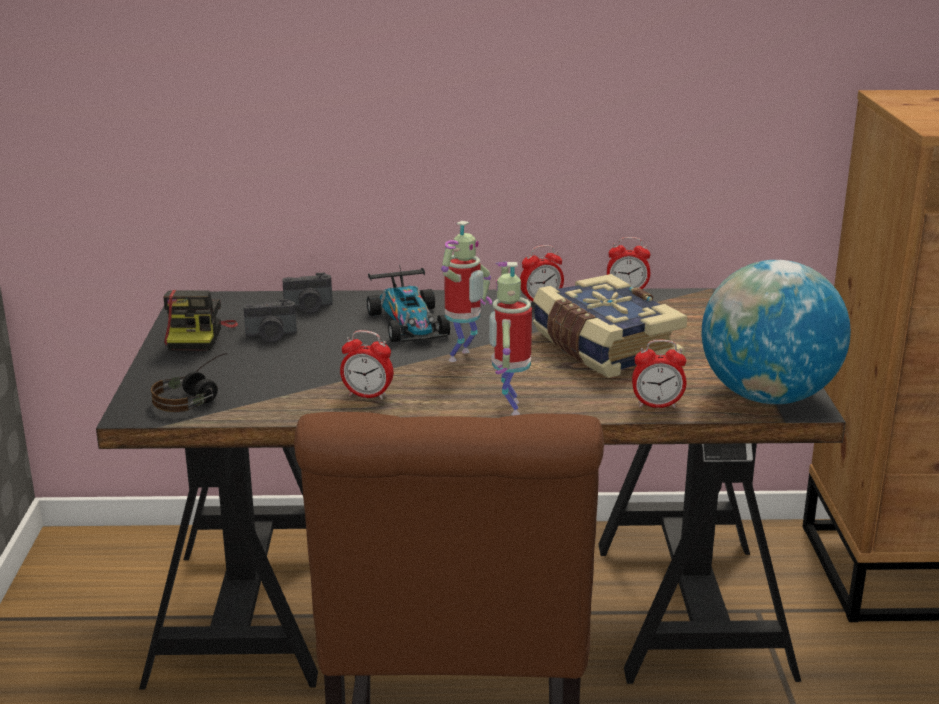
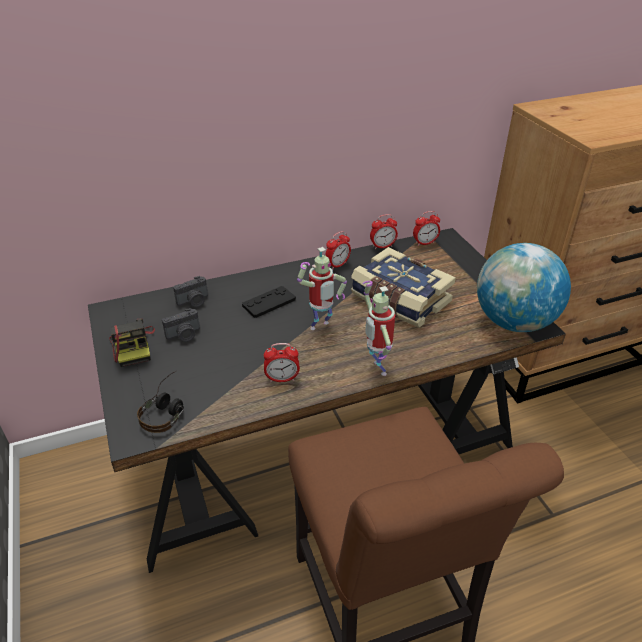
camera: 20 degrees left, 15 degrees up
toy car [367,265,450,342] -> black game controller [242,286,296,318]
toy robot [441,221,492,362] -> toy robot turned 45 degrees clockwise [297,247,347,330]
alarm clock [632,340,686,408] -> alarm clock moved to [413,211,440,246]

